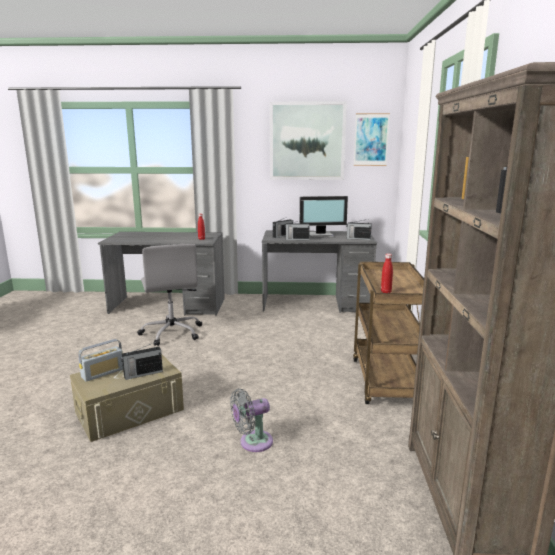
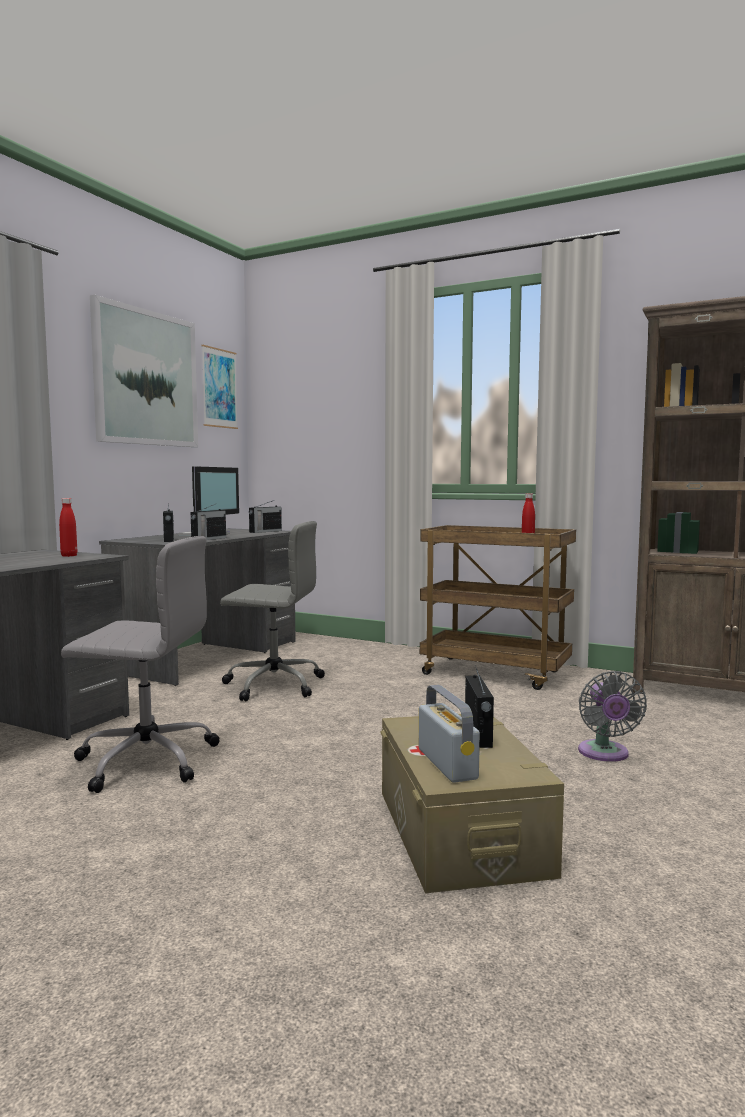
camera: 65 degrees left, 10 degrees down
none -> grey office chair [220,521,325,701]

